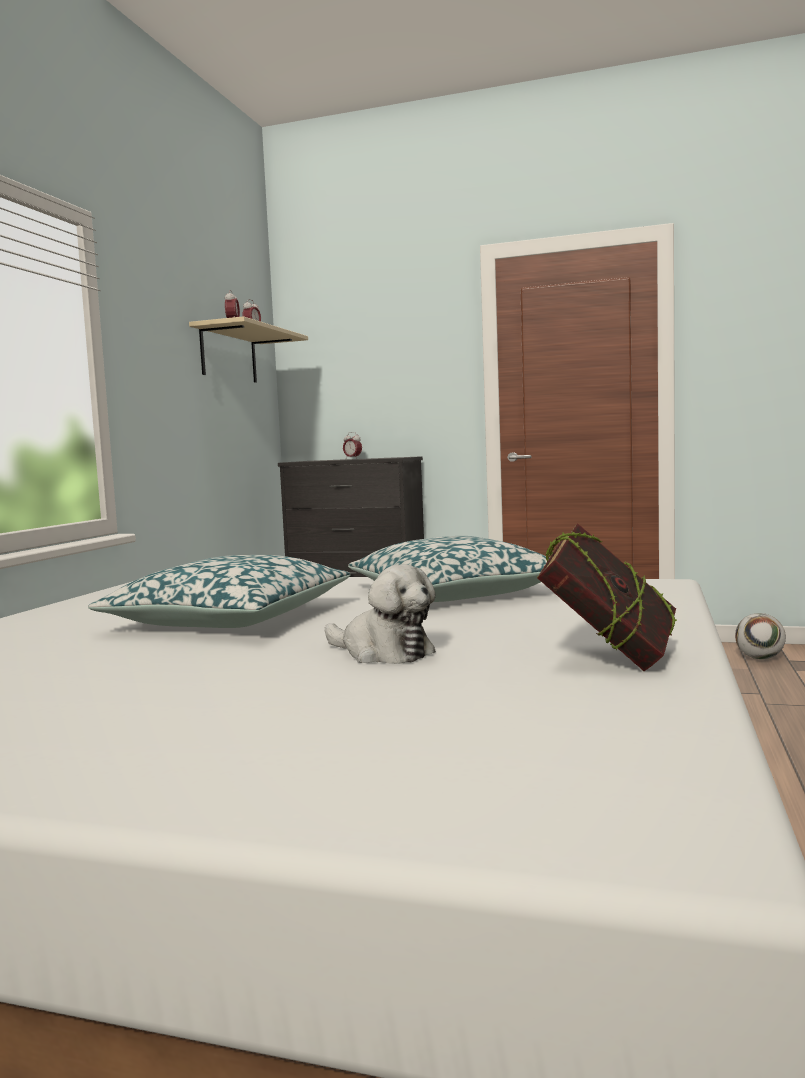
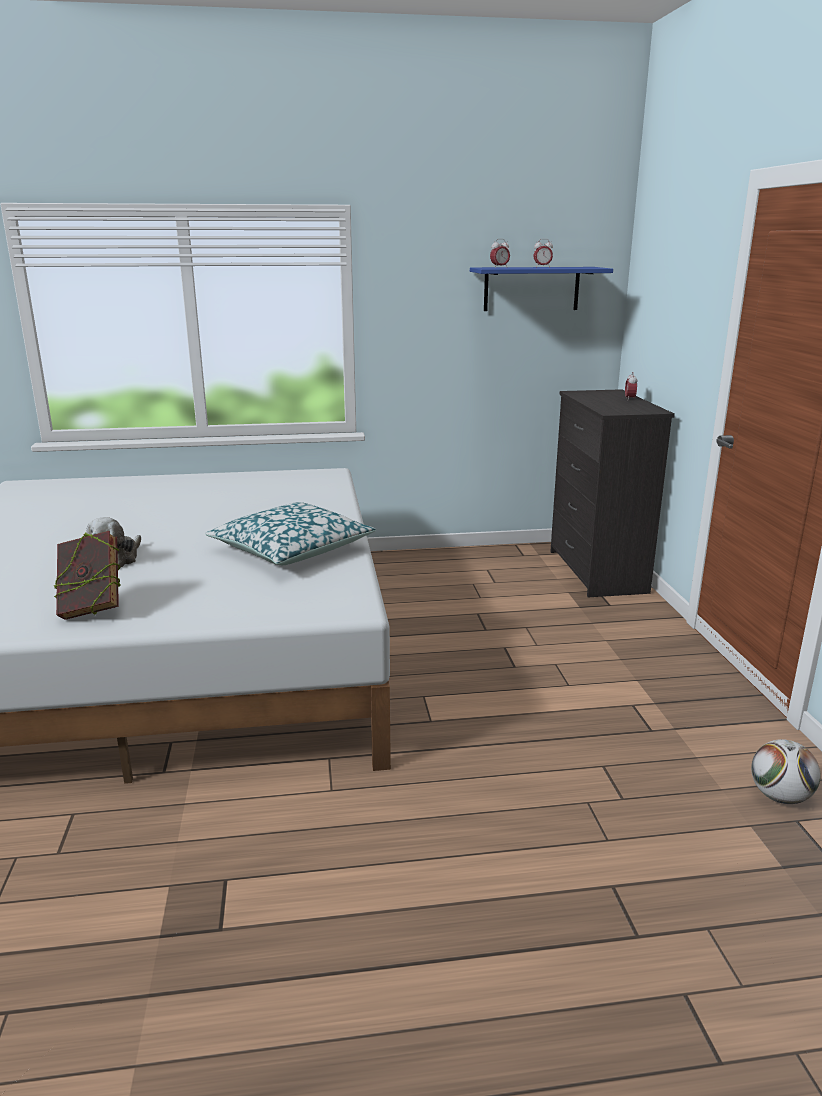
camera: 65 degrees right, 15 degrees up
pillow [88,555,350,628] -> none
beige shelf [189,316,308,383] -> blue shelf [470,267,613,311]

